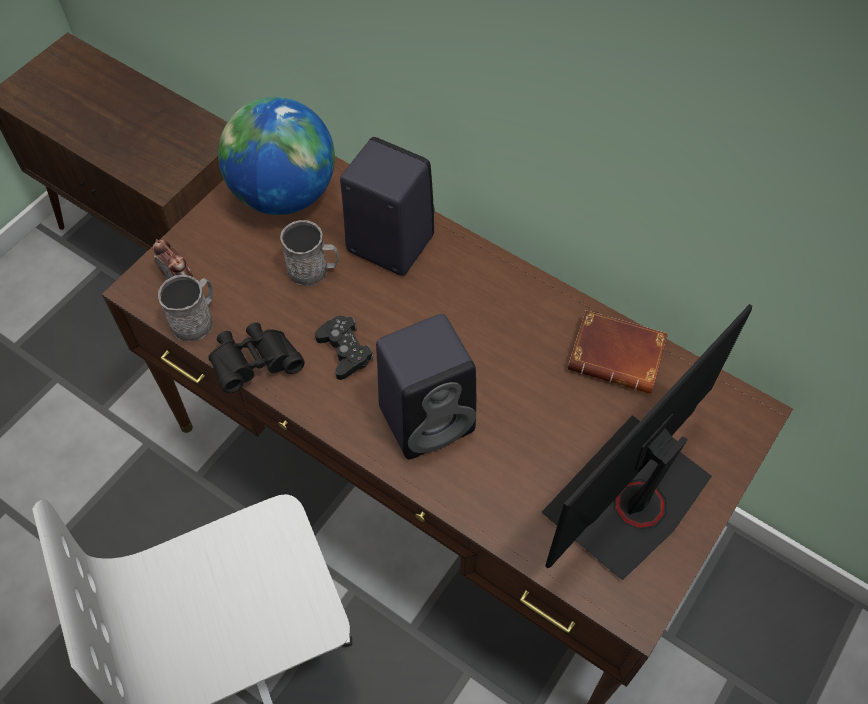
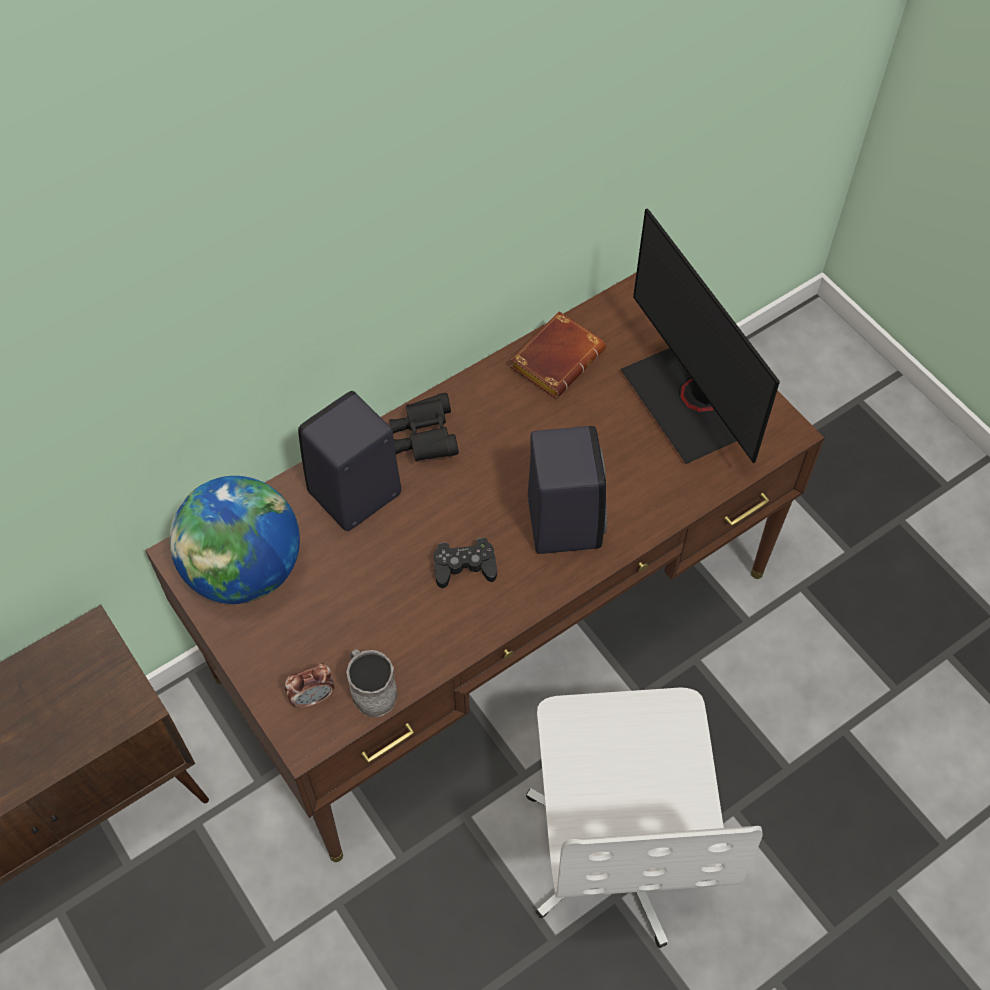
camera: 70 degrees left, 0 degrees up
black binoculars [208,323,305,393] -> black binoculars moved to [389,393,459,462]
grey mug [280,220,339,287] -> none

